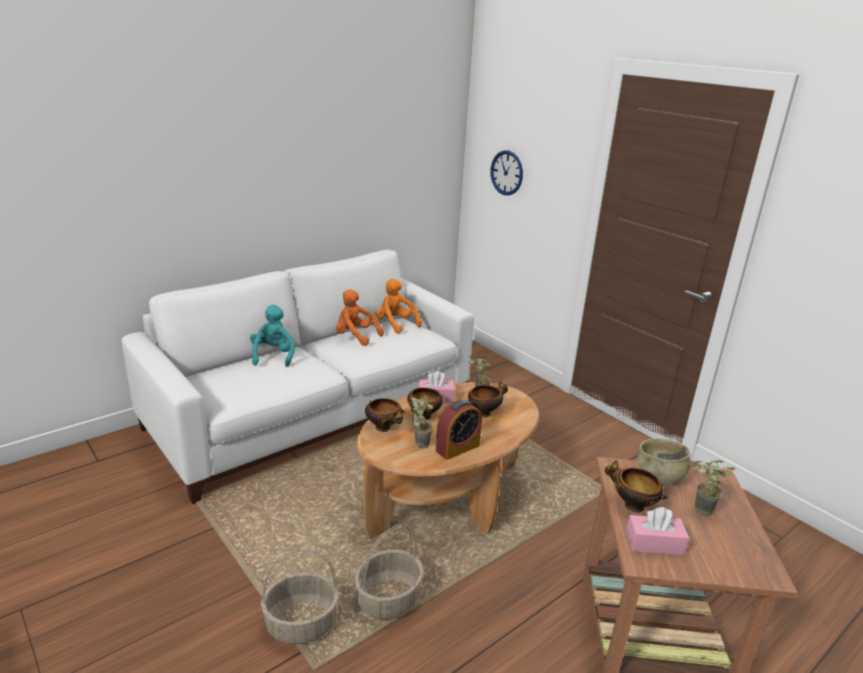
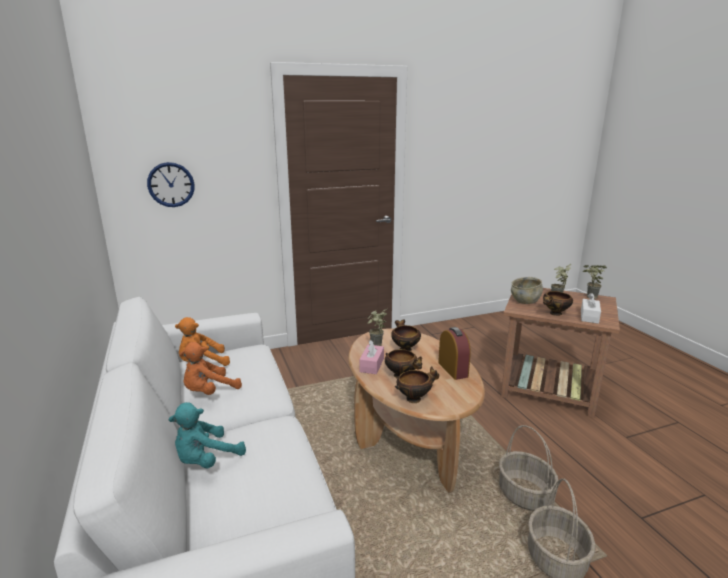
camera: 70 degrees left, 5 degrees down
turquoise plush toy [250,305,295,367] -> turquoise plush toy turned 60 degrees counterclockwise [169,402,246,468]
potted plant [411,394,433,448] -> potted plant moved to [583,265,606,299]
pink tissue box [626,507,689,555] -> white tissue box [581,293,601,324]

